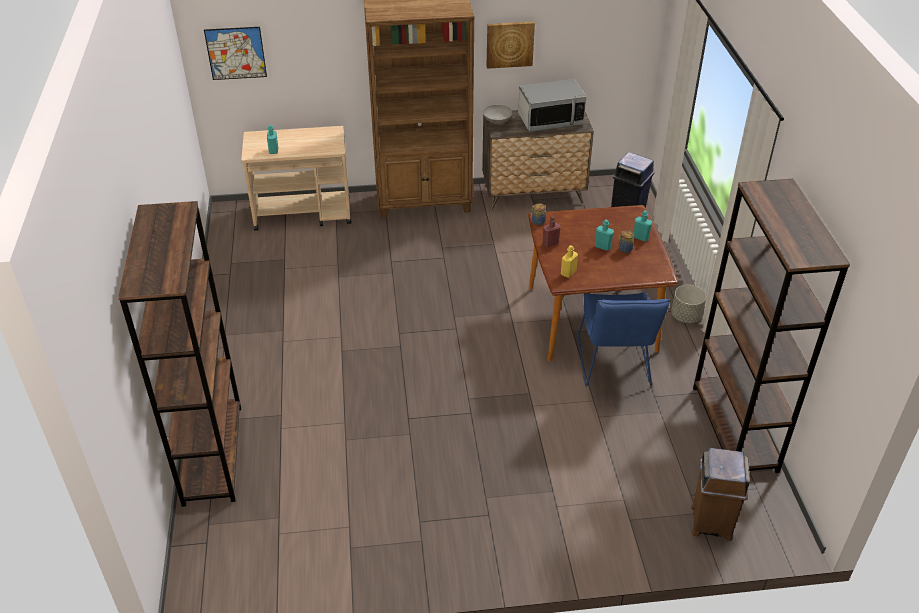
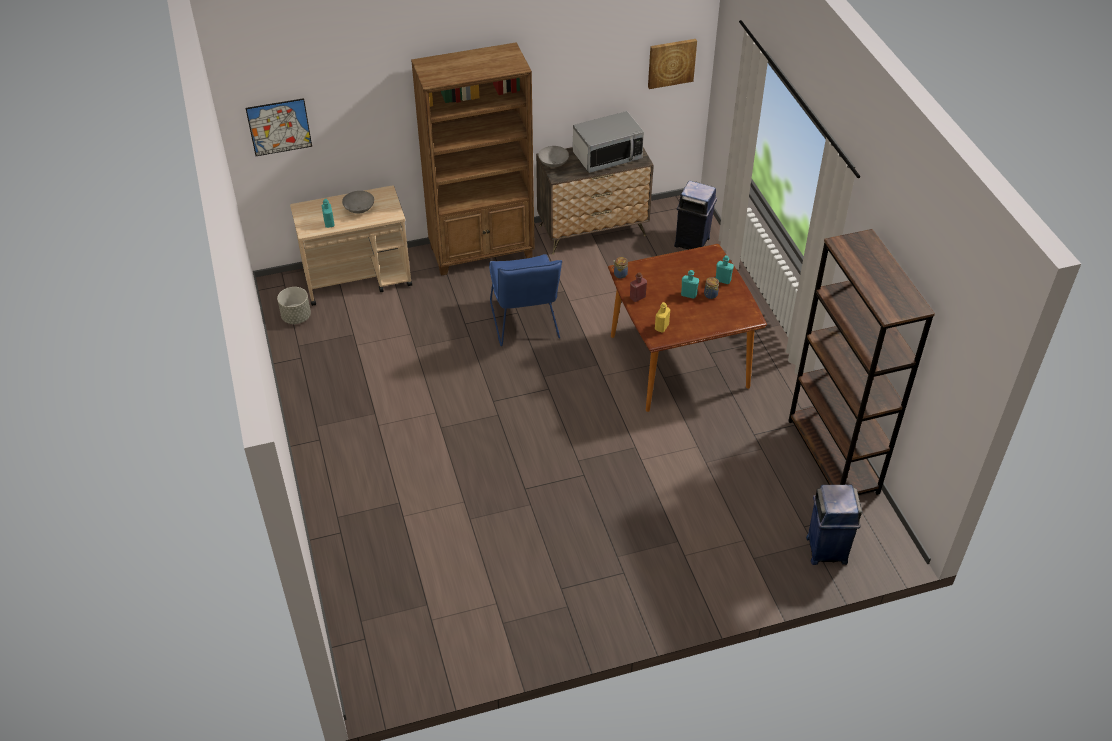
camera: 10 degrees left, 5 degrees up
brown bookcase [118,201,241,507] -> none
picture [486,21,535,69] -> picture moved to [648,39,697,89]
blue chair [577,292,670,387] -> blue chair moved to [489,254,562,346]
grey planter [671,285,707,323] -> grey planter moved to [277,287,311,324]
brown trash can [691,448,750,541] -> blue trash can [806,485,862,565]
none -> grey bowl [342,191,374,214]

